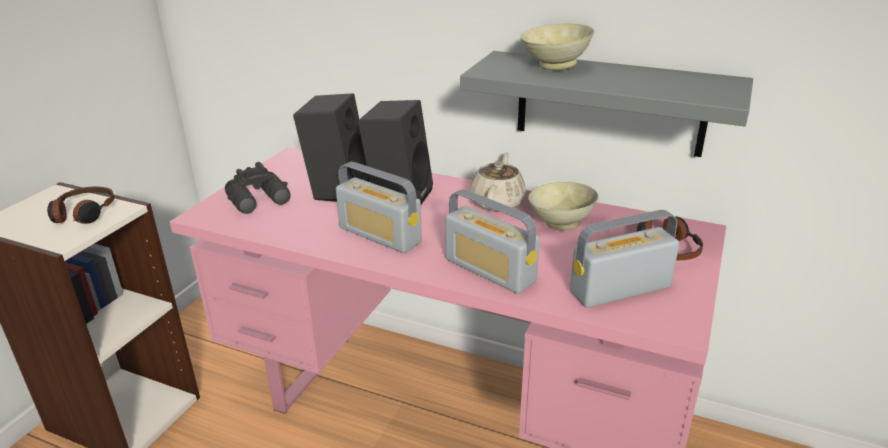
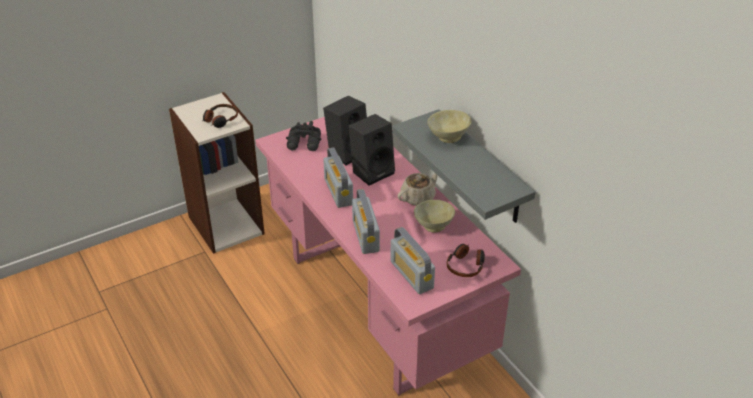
camera: 35 degrees right, 10 degrees up
radio [570,210,679,308] -> radio turned 135 degrees counterclockwise [390,227,435,294]

